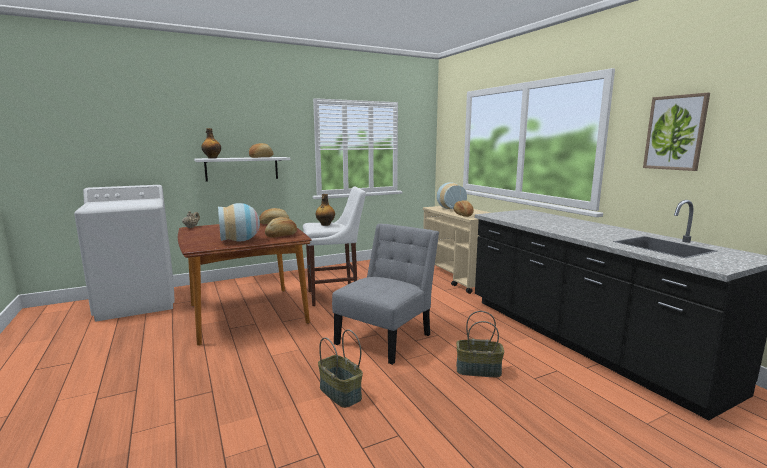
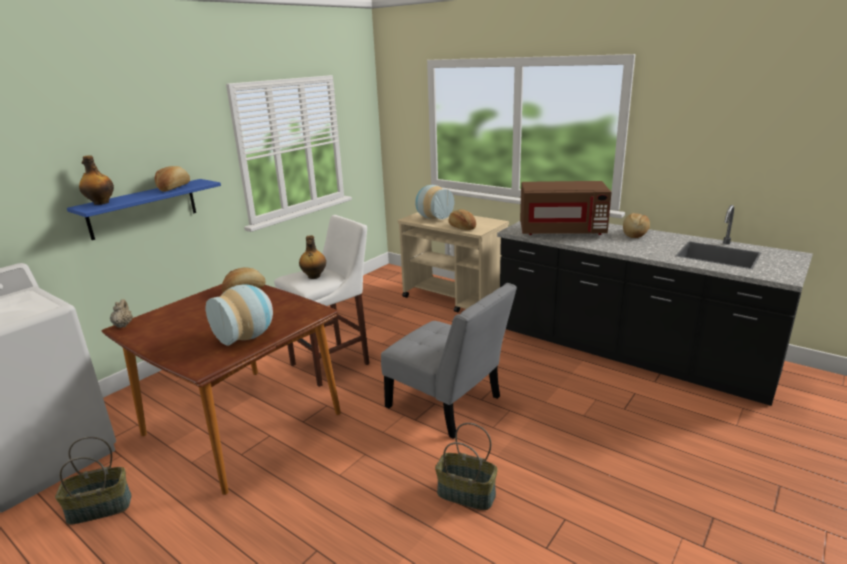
camera: 25 degrees left, 10 degrees up
white shelf [194,157,291,182] -> blue shelf [67,179,221,240]
bread [265,217,297,238] -> bread moved to [623,213,650,238]
grey chair [332,223,439,365] -> grey chair turned 120 degrees clockwise [381,283,517,439]
basket [456,311,504,377] -> basket moved to [55,437,132,525]
picture [643,93,710,171] -> none
none -> brown microwave [520,181,612,235]

